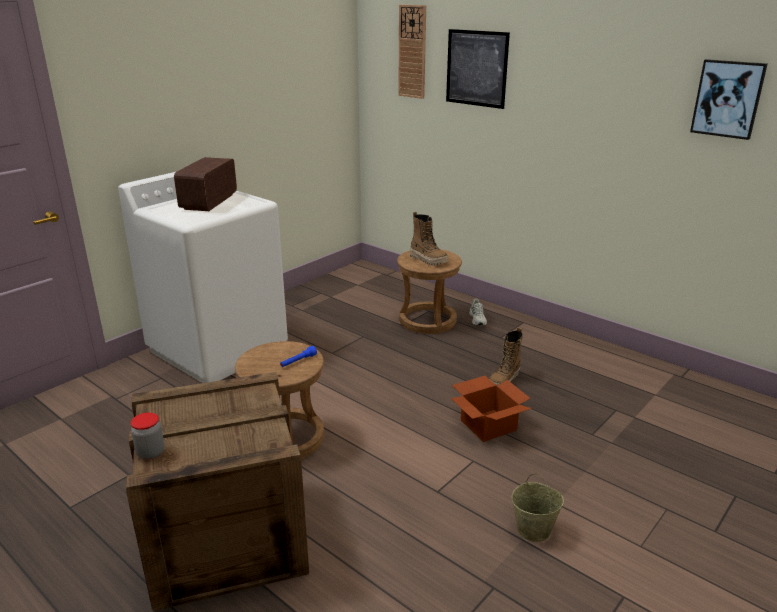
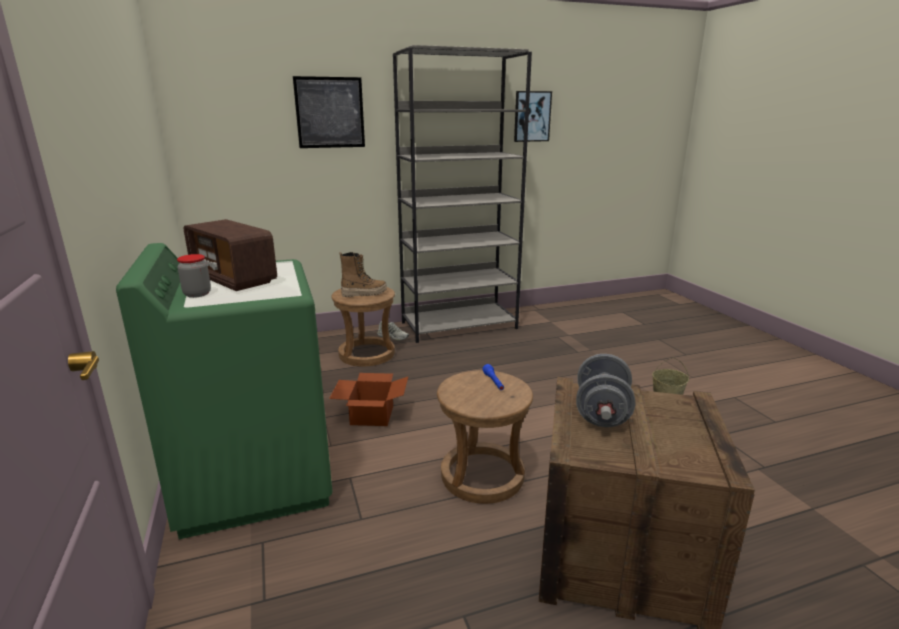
camera: 60 degrees left, 5 degrees down
white washing machine [118,172,288,383] -> green washing machine [116,243,332,539]
jar [131,413,165,460] -> jar moved to [177,254,211,298]
wall clock [398,5,426,99] -> none
cardboard box [451,376,532,442] -> cardboard box moved to [329,373,409,426]
boot [489,327,523,386] -> none
none -> grey bookcase [393,45,532,343]
none -> grey dumbbell [576,354,635,427]

